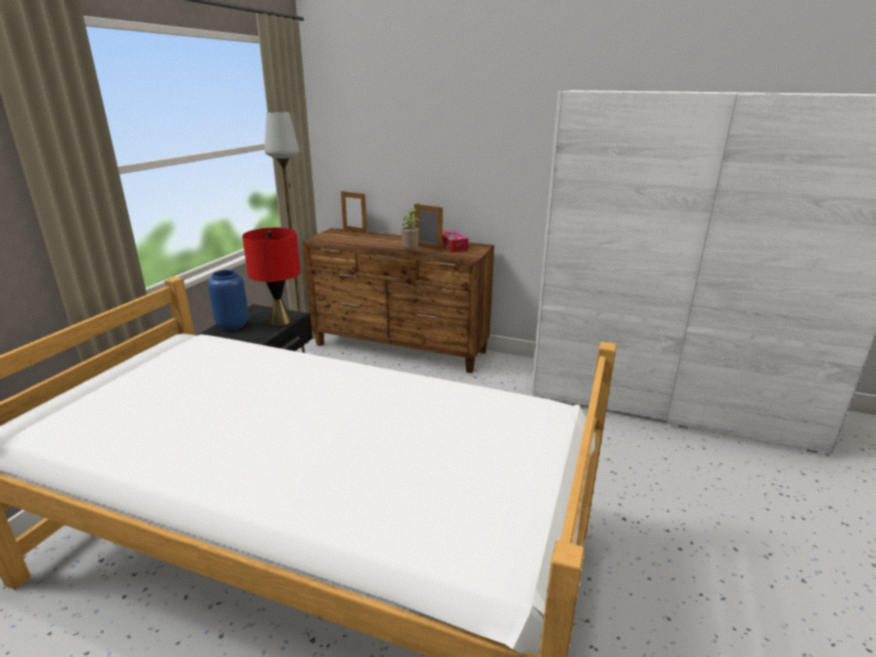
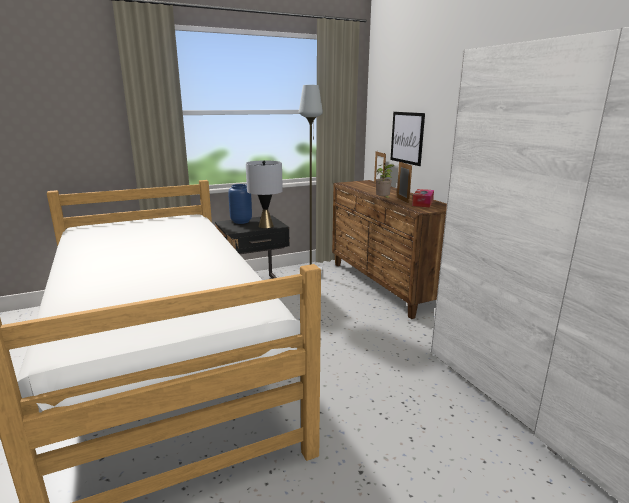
camera: 45 degrees right, 5 degrees down
red table lamp [242,228,301,326] -> grey table lamp [246,160,283,228]
none -> picture [390,112,425,166]

